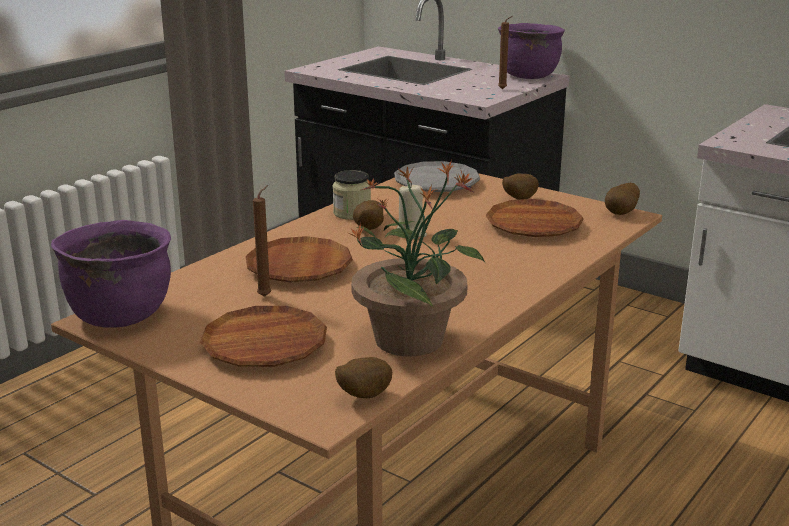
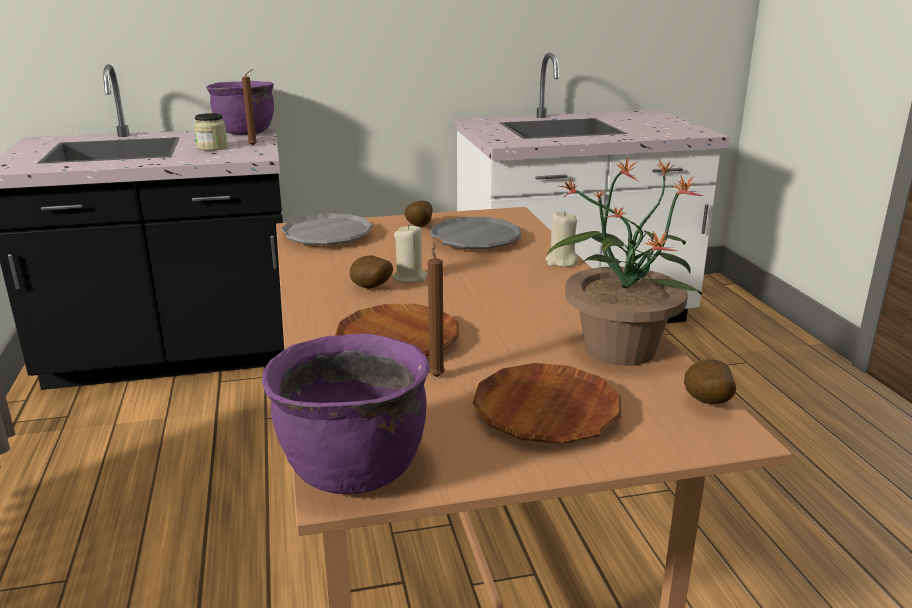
camera: 50 degrees left, 0 degrees up
jar [333,170,371,220] -> jar moved to [194,113,228,151]
brown plate [485,199,584,237] -> grey plate [430,217,521,249]
potato [605,183,640,215] -> none
none -> beige candle [545,211,578,267]

